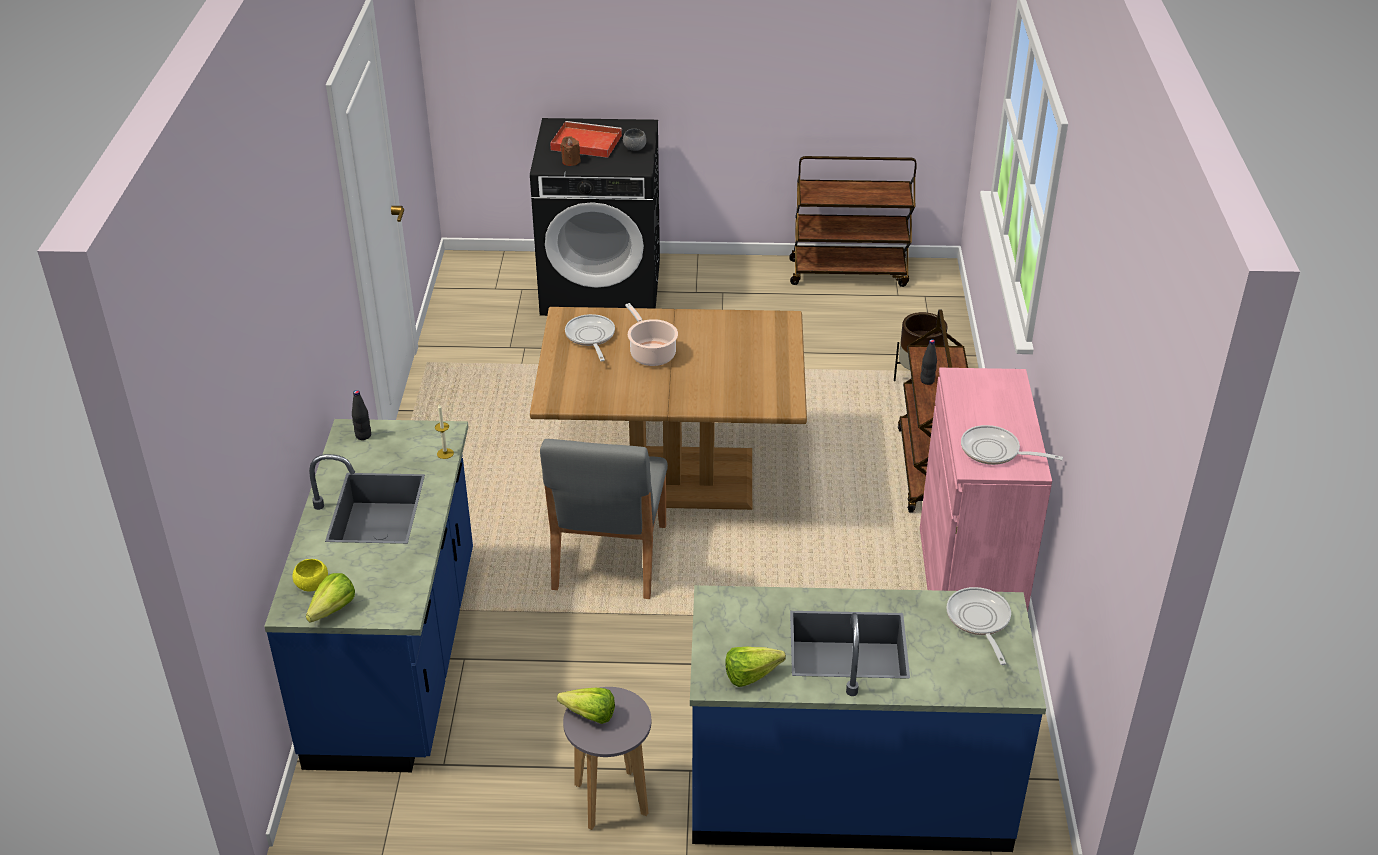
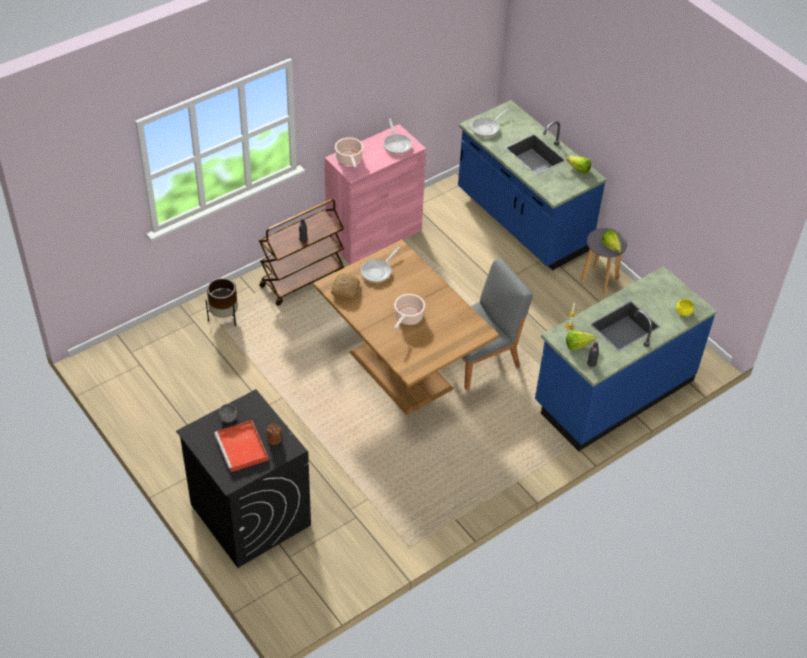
camera: 130 degrees left, 10 degrees up
lettuce [306,573,355,623] -> lettuce moved to [566,331,596,350]
frying pan [565,314,615,361] -> frying pan moved to [361,247,400,283]
brown cart [789,156,917,287] -> none
none -> bread [331,273,360,300]
none -> cooking pot [335,137,363,168]

